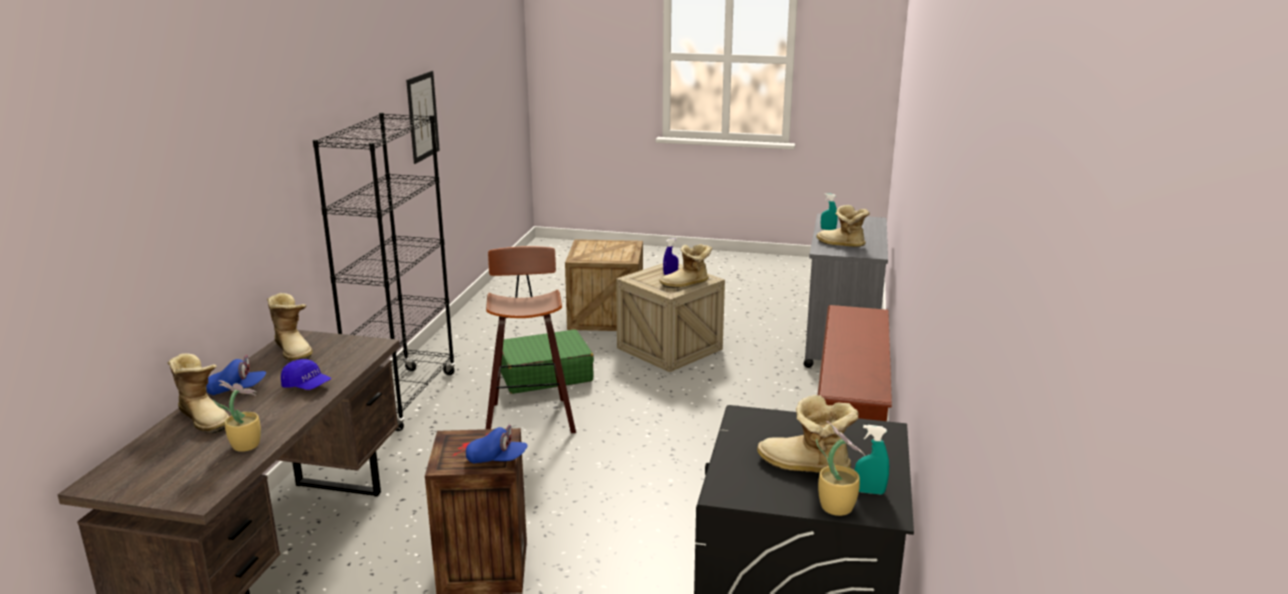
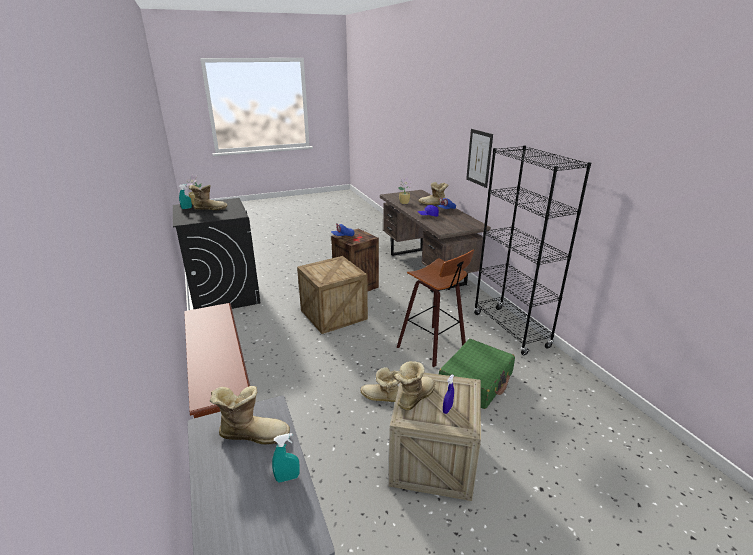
camera: 145 degrees right, 5 degrees up
boot [267,293,313,362] -> boot moved to [360,367,401,402]
picture [406,71,440,164] -> picture moved to [466,129,493,188]
crate [565,239,643,331] -> crate moved to [297,256,368,334]

